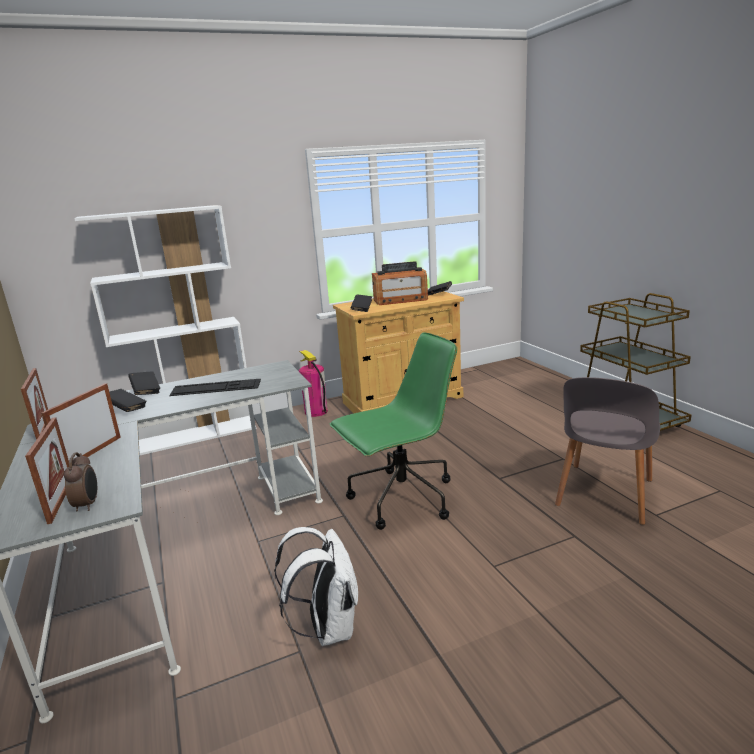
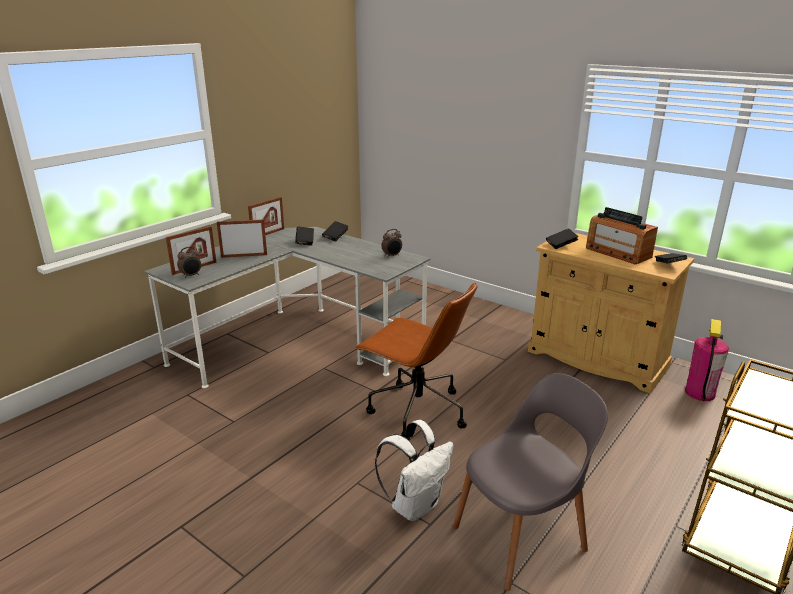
camera: 60 degrees right, 5 degrees up
white bookcase [74,205,252,455] -> none
keyboard [169,379,261,396] -> none
white backpack [274,527,358,646] -> white backpack moved to [375,420,453,521]
fire extinguisher [299,350,328,417] -> fire extinguisher moved to [685,319,729,401]
green office chair [330,332,457,530] -> brown office chair [355,283,477,440]
grey chair [555,377,660,525] -> grey chair turned 150 degrees clockwise [453,373,608,591]
none -> alarm clock [381,229,402,258]

